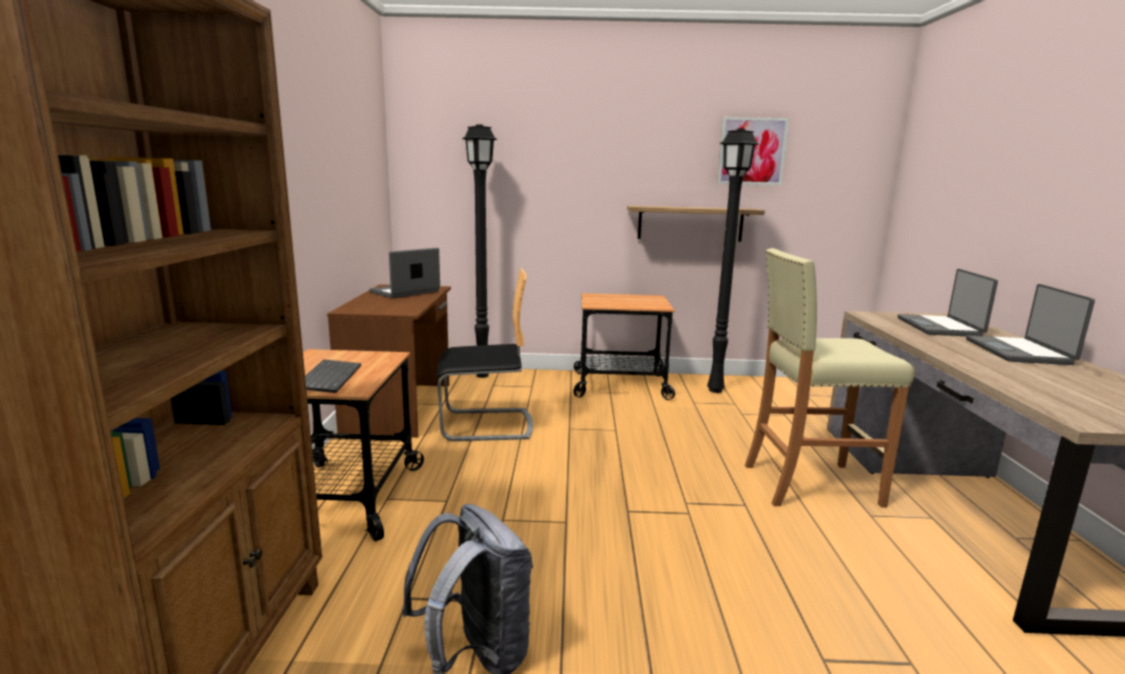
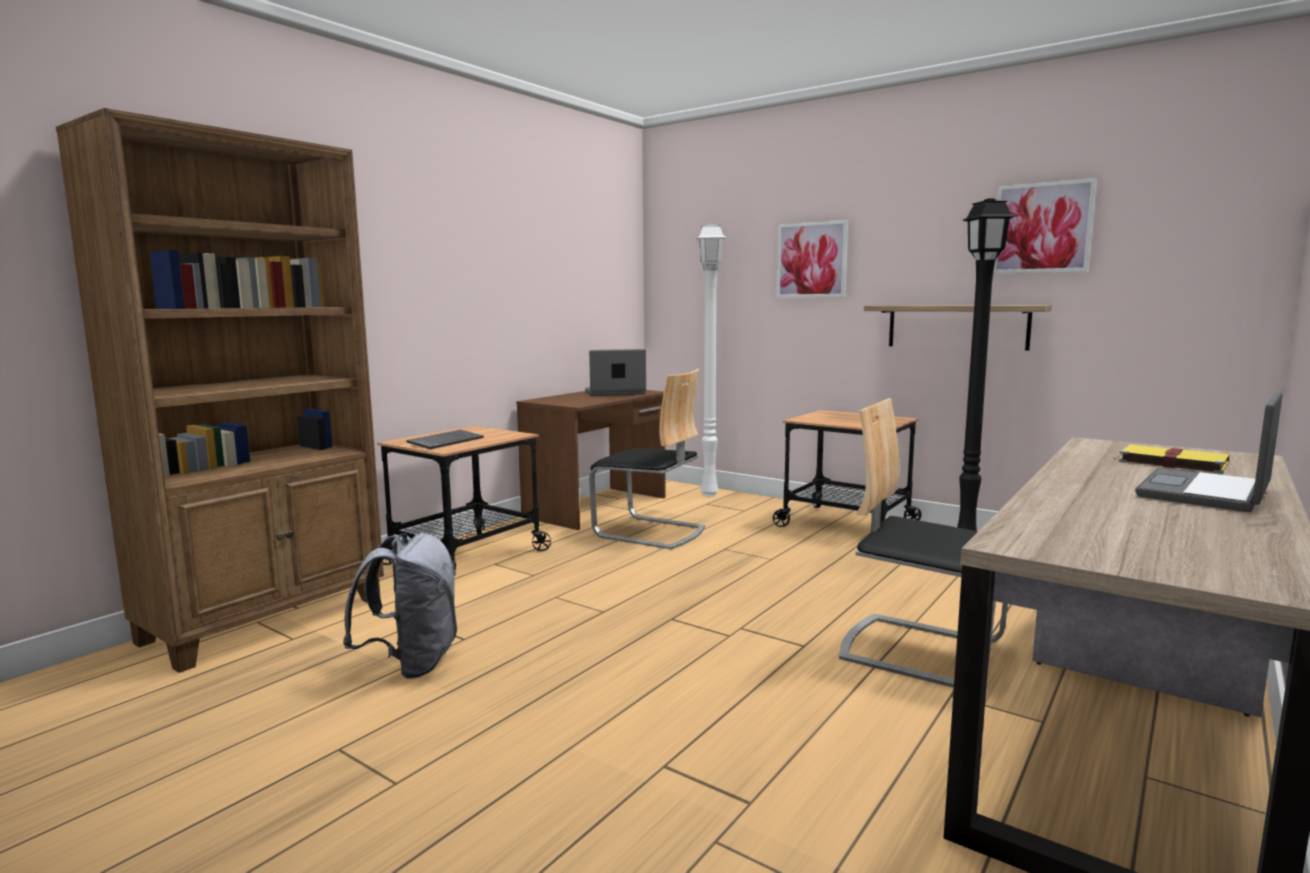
camera: 35 degrees right, 5 degrees down
black floor lamp [462,124,497,378] -> white floor lamp [696,223,726,497]
beige stool [745,248,915,507] -> chair [839,398,1008,688]
laptop [897,269,998,336] -> yellow book [1114,444,1229,474]
none -> picture [776,220,848,298]

